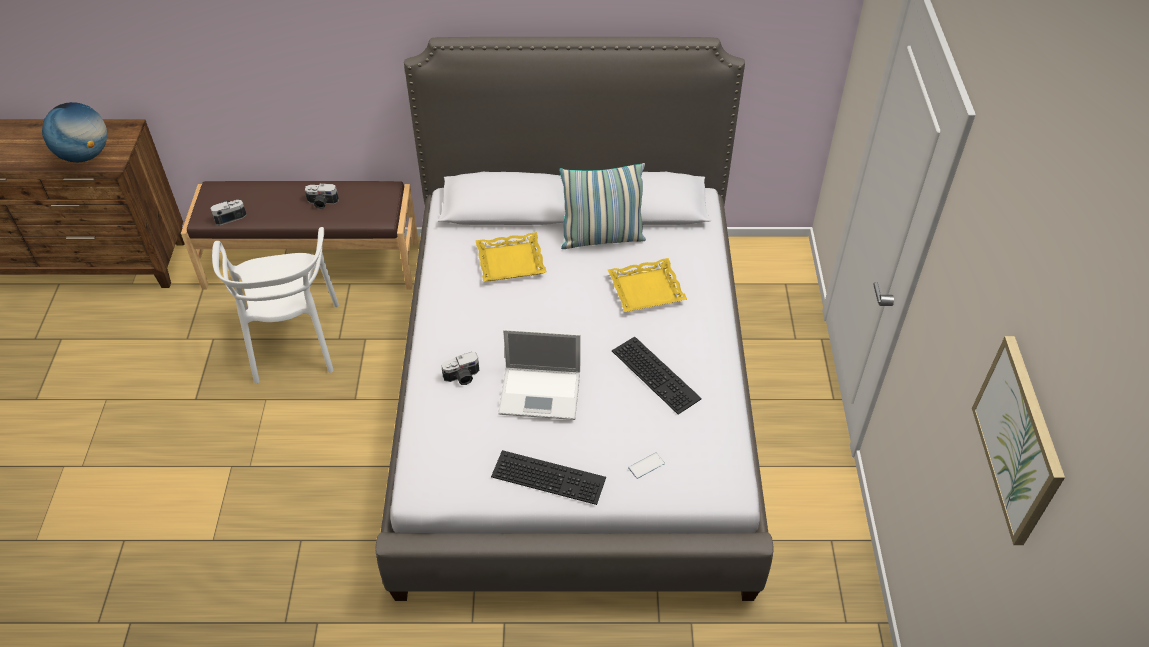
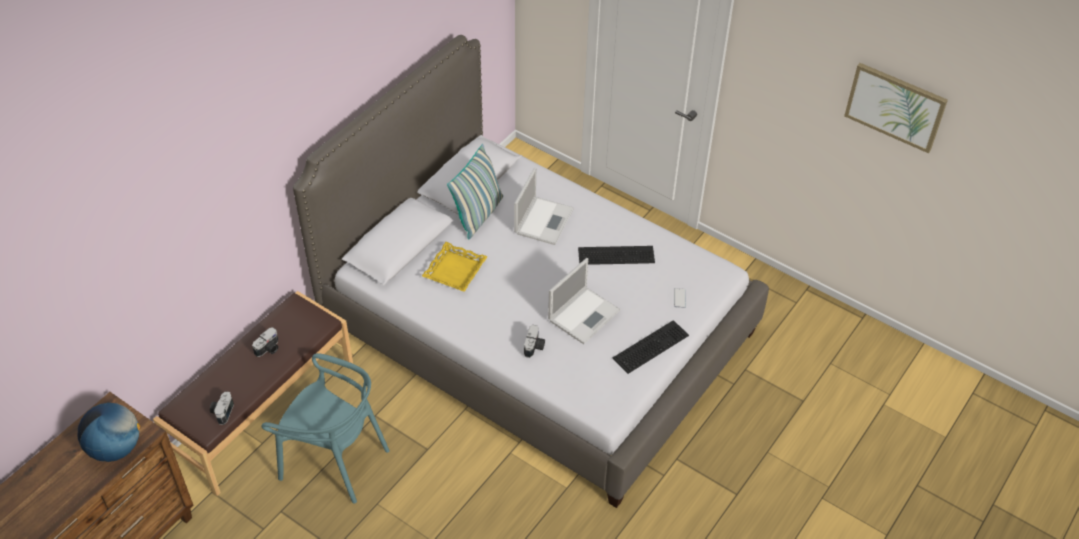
camera: 55 degrees left, 0 degrees up
white chair [212,227,339,384] -> turquoise chair [261,353,389,503]
yellow tray [608,258,687,312] -> laptop [514,168,574,245]

